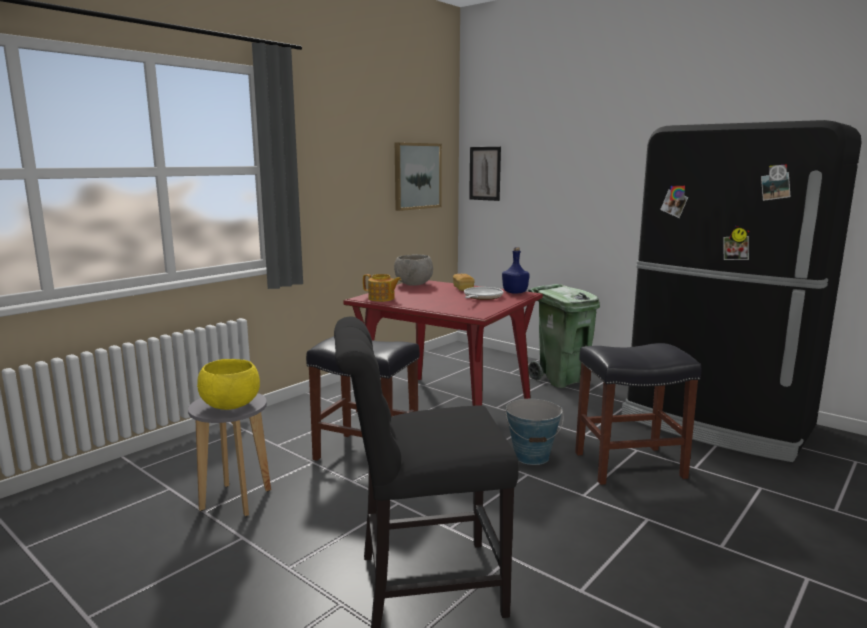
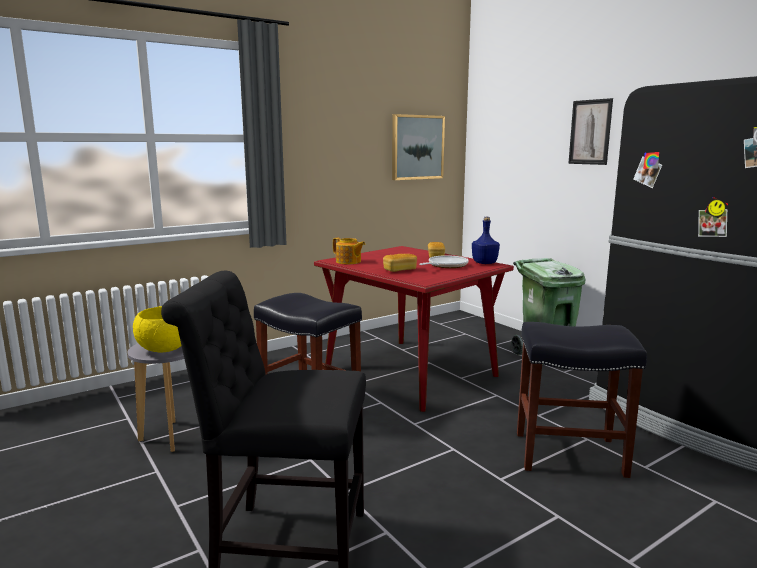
camera: 15 degrees right, 0 degrees up
grey bowl [394,254,433,286] -> none
picture [469,147,501,201] -> picture moved to [568,98,613,165]
bucket [505,399,564,465] -> none
none -> bread [383,254,417,272]

